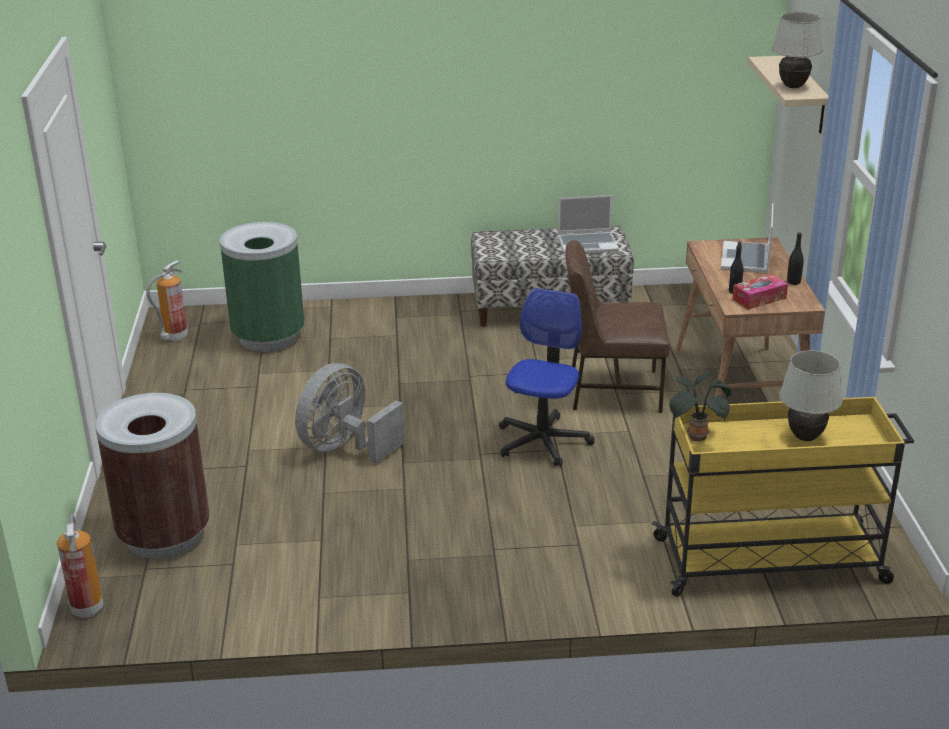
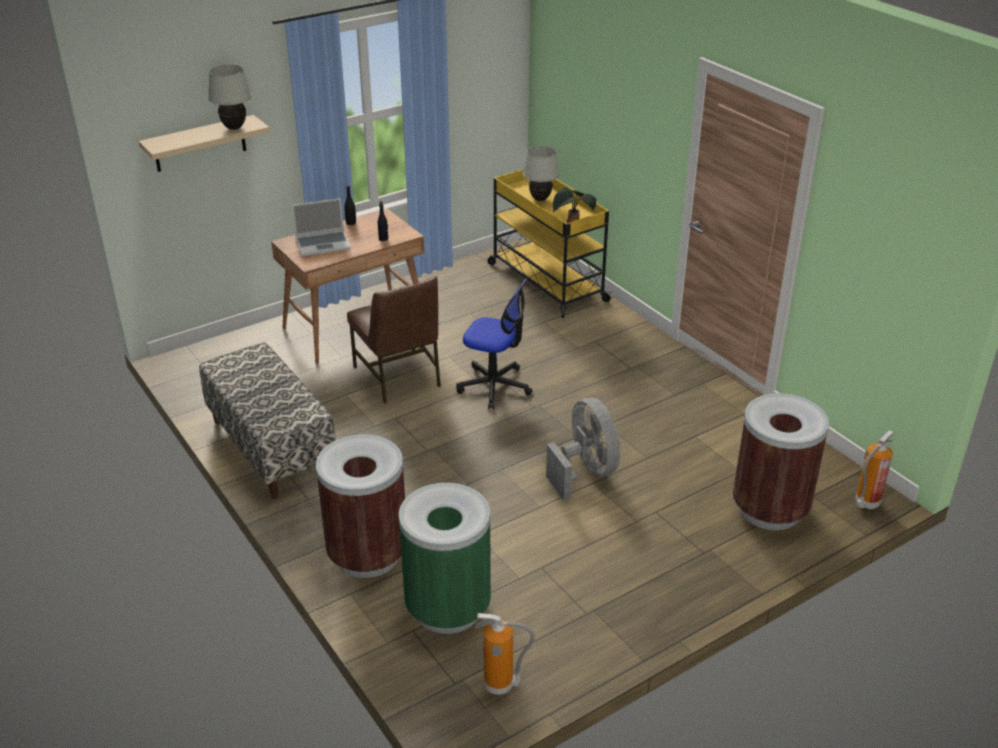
camera: 120 degrees left, 5 degrees up
grey fan [295,363,405,463] -> grey fan turned 120 degrees counterclockwise [546,398,620,500]
office chair [499,288,595,467] -> office chair turned 150 degrees counterclockwise [456,278,533,410]
laptop [558,195,619,254] -> none
tissue box [732,274,788,310] -> none
none -> brown trash can [316,434,405,578]

